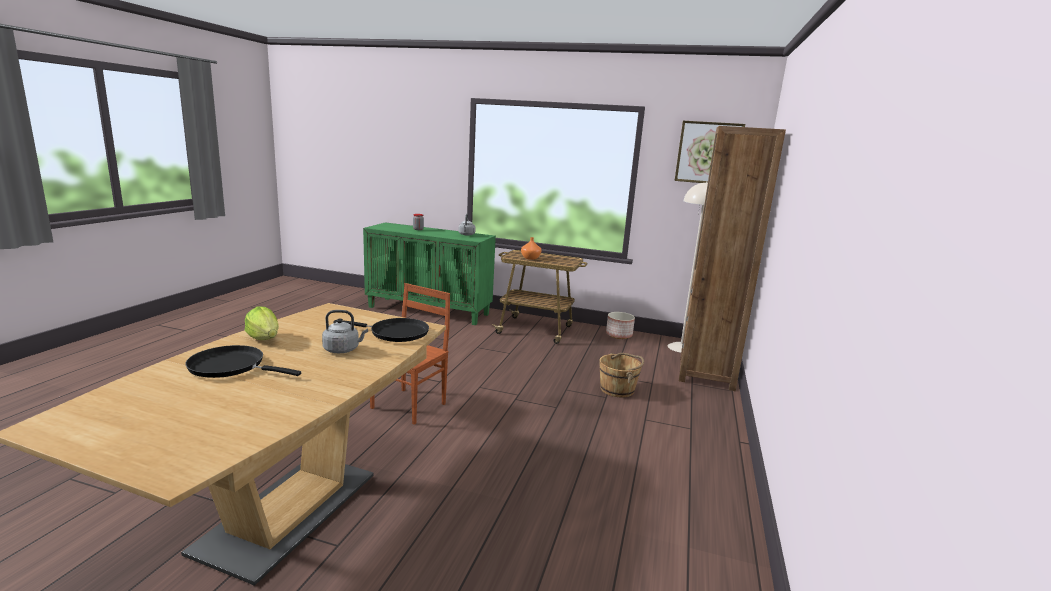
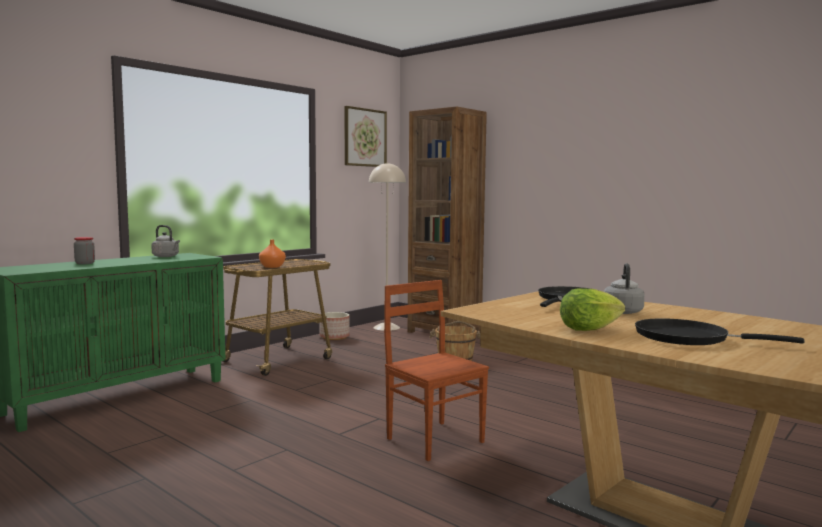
camera: 65 degrees left, 10 degrees down
black frying pan [185,345,301,378] -> black frying pan turned 75 degrees clockwise [635,318,804,345]

